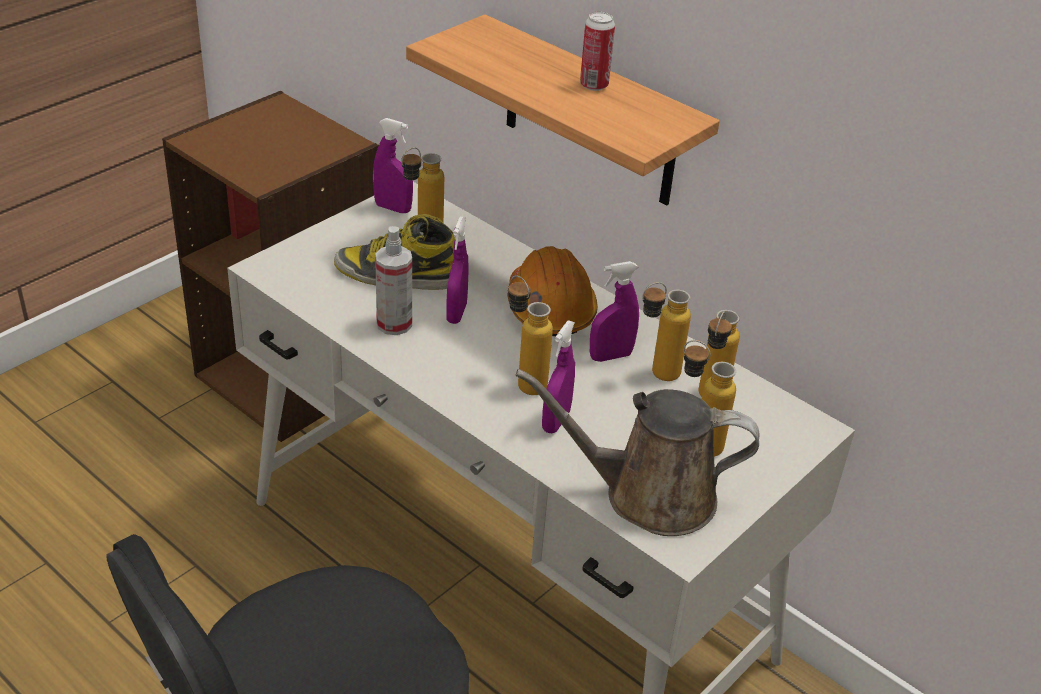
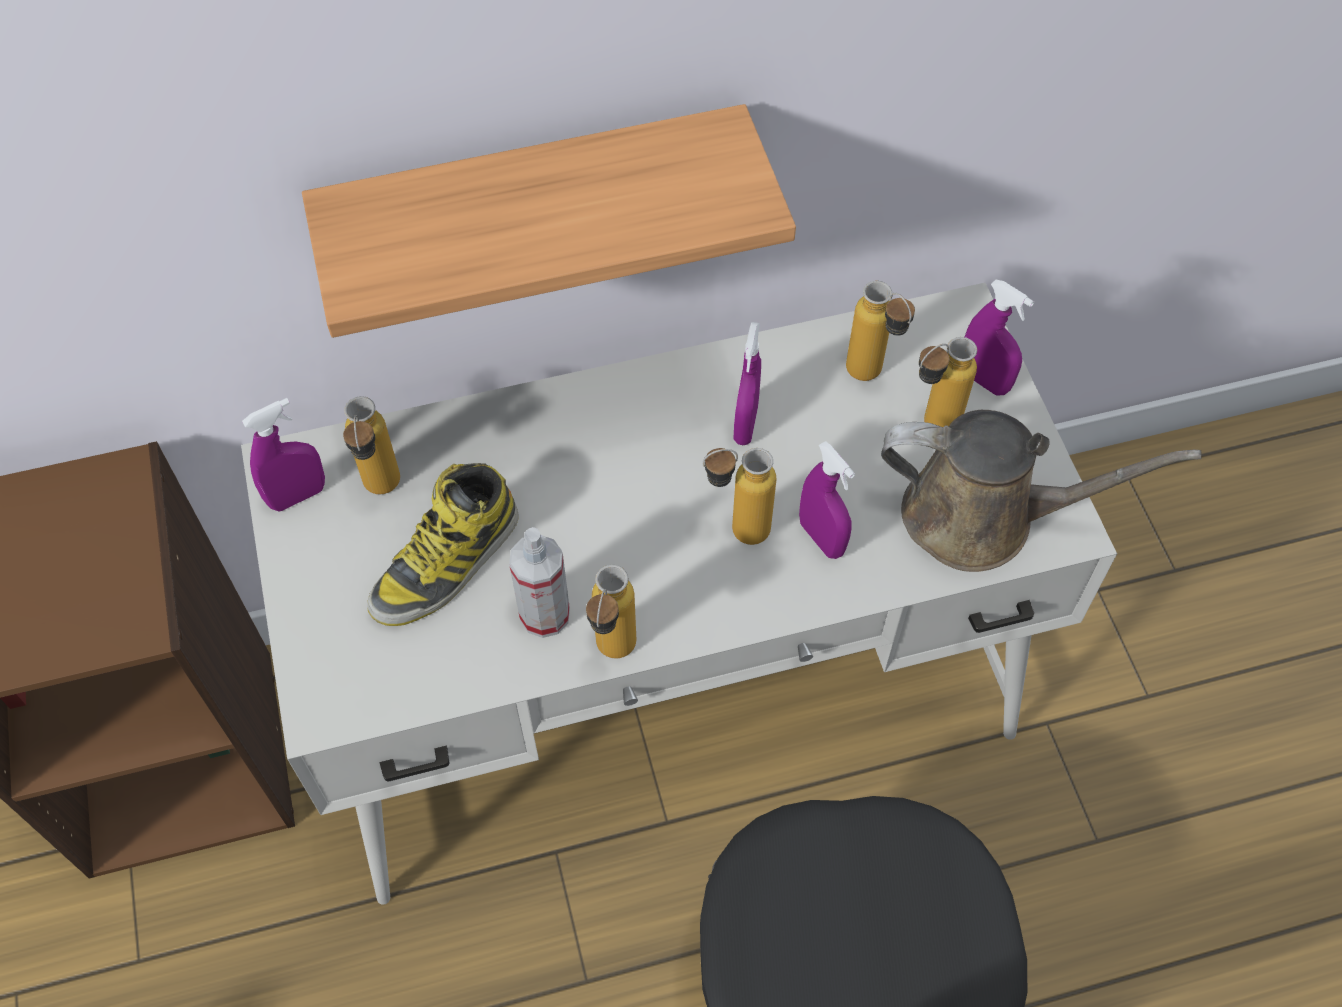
camera: 55 degrees left, 20 degrees up
purple spray bottle [446,217,469,324] -> purple spray bottle moved to [965,280,1034,396]
orange hard hat [507,246,598,336] -> none
brown watering can [515,369,759,536] -> brown watering can turned 120 degrees counterclockwise [881,410,1201,572]
can [580,12,615,91] -> none
bottle [642,282,691,381] -> bottle moved to [586,565,636,658]

